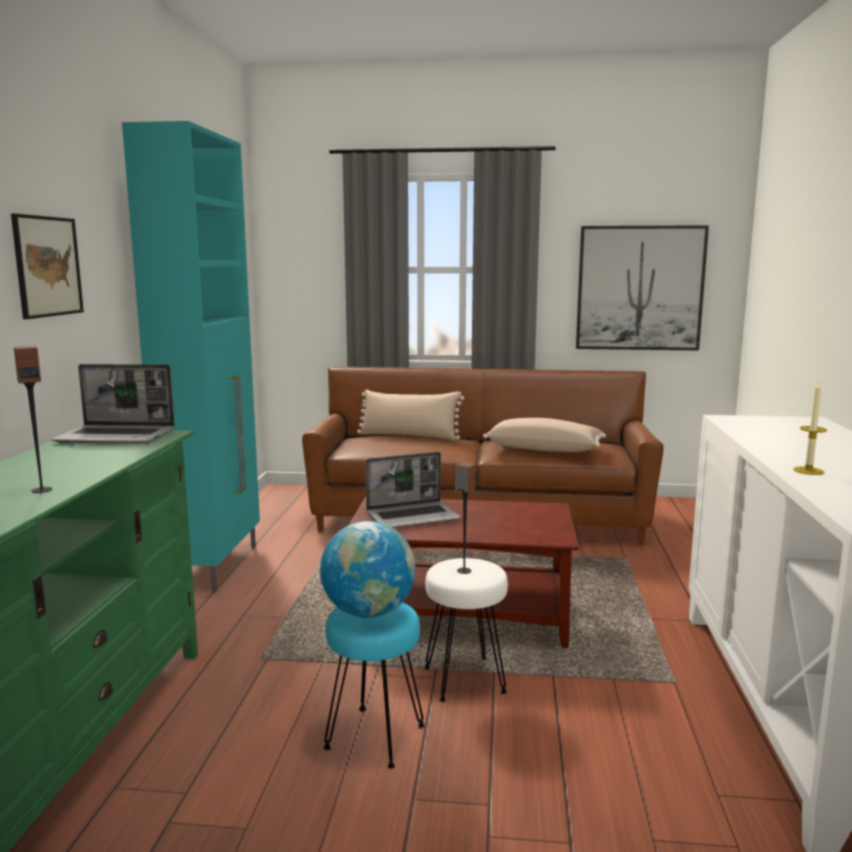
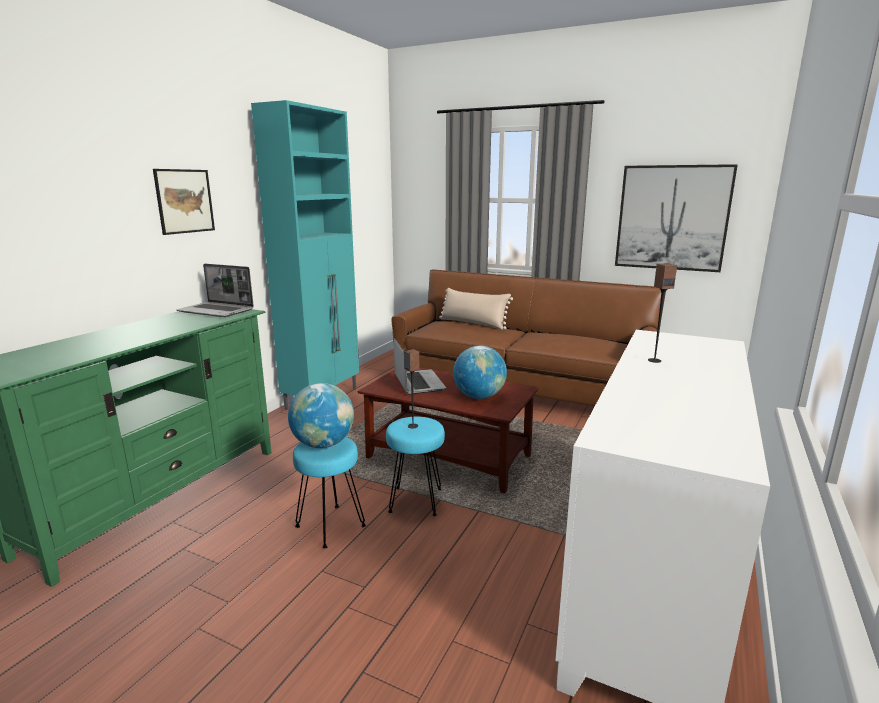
camera: 20 degrees right, 5 degrees up
speaker [14,346,52,493] -> speaker moved to [648,263,677,363]
laptop [366,452,461,528] -> laptop turned 105 degrees counterclockwise [394,338,446,395]
white stool [425,558,508,702] -> turquoise stool [386,417,445,516]
beige pillow [483,418,606,452] -> none
candle [793,382,827,475] -> none
none -> globe [453,346,507,399]

